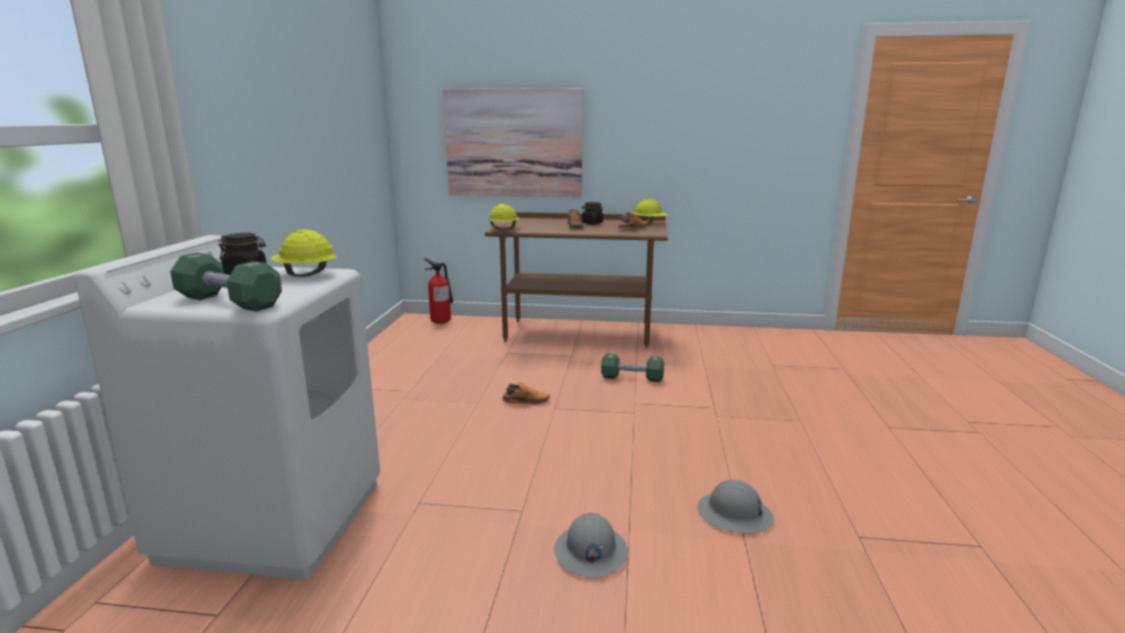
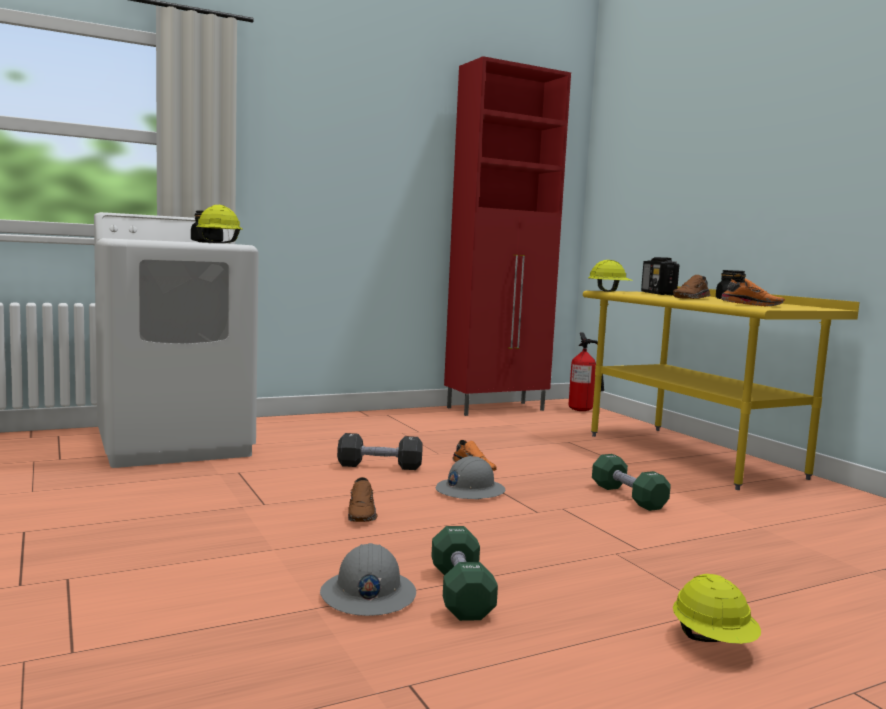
camera: 55 degrees right, 10 degrees down
green dumbbell [170,253,282,312] -> green dumbbell moved to [431,526,498,621]
picture [443,88,583,197] -> none
brown desk [485,212,668,348] -> yellow desk [583,286,860,490]
grey hard hat [554,513,628,578] -> grey hard hat moved to [436,456,505,499]
yellow hard hat [633,199,668,224] -> yellow hard hat moved to [673,574,761,644]
none -> black dumbbell [337,433,423,470]
none -> brown shoe [348,477,378,522]
none -> red cabinet [444,56,571,416]
none -> radio [641,257,679,295]

